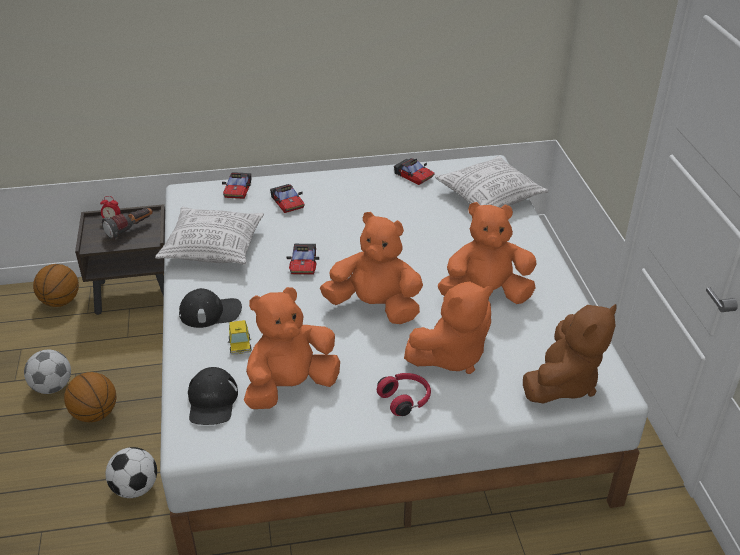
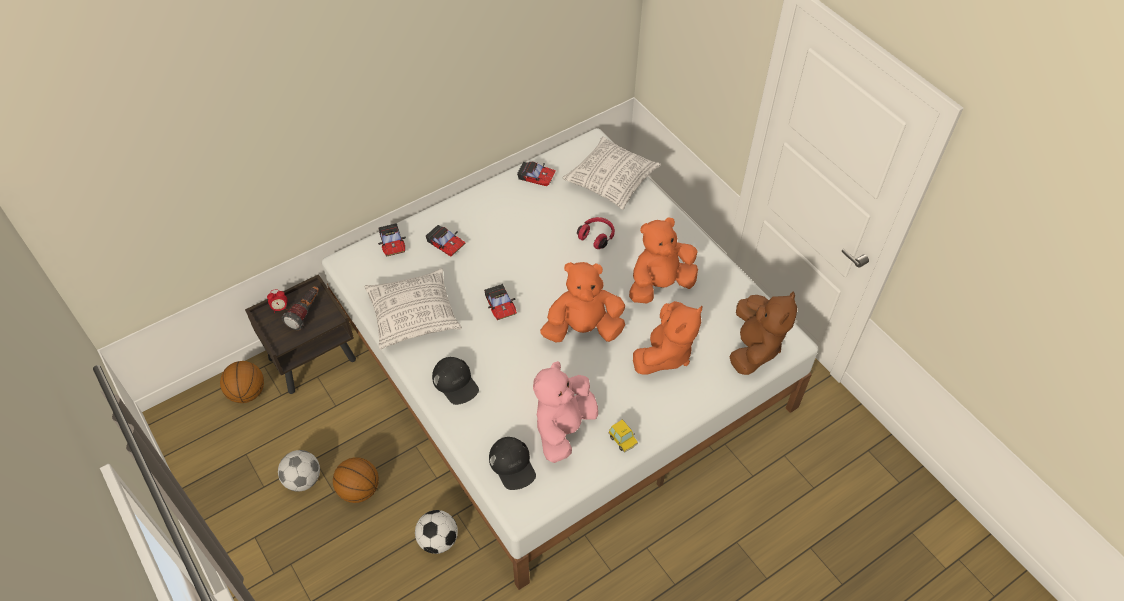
camera: 25 degrees left, 15 degrees up
black cap [179,288,242,328] -> black cap turned 90 degrees clockwise [432,357,479,405]
toy car [228,320,251,354] -> toy car moved to [608,419,638,453]
orange plush toy [244,287,340,409] -> pink plush toy [533,361,598,463]
red headphones [377,373,431,416] -> red headphones moved to [577,217,615,249]

